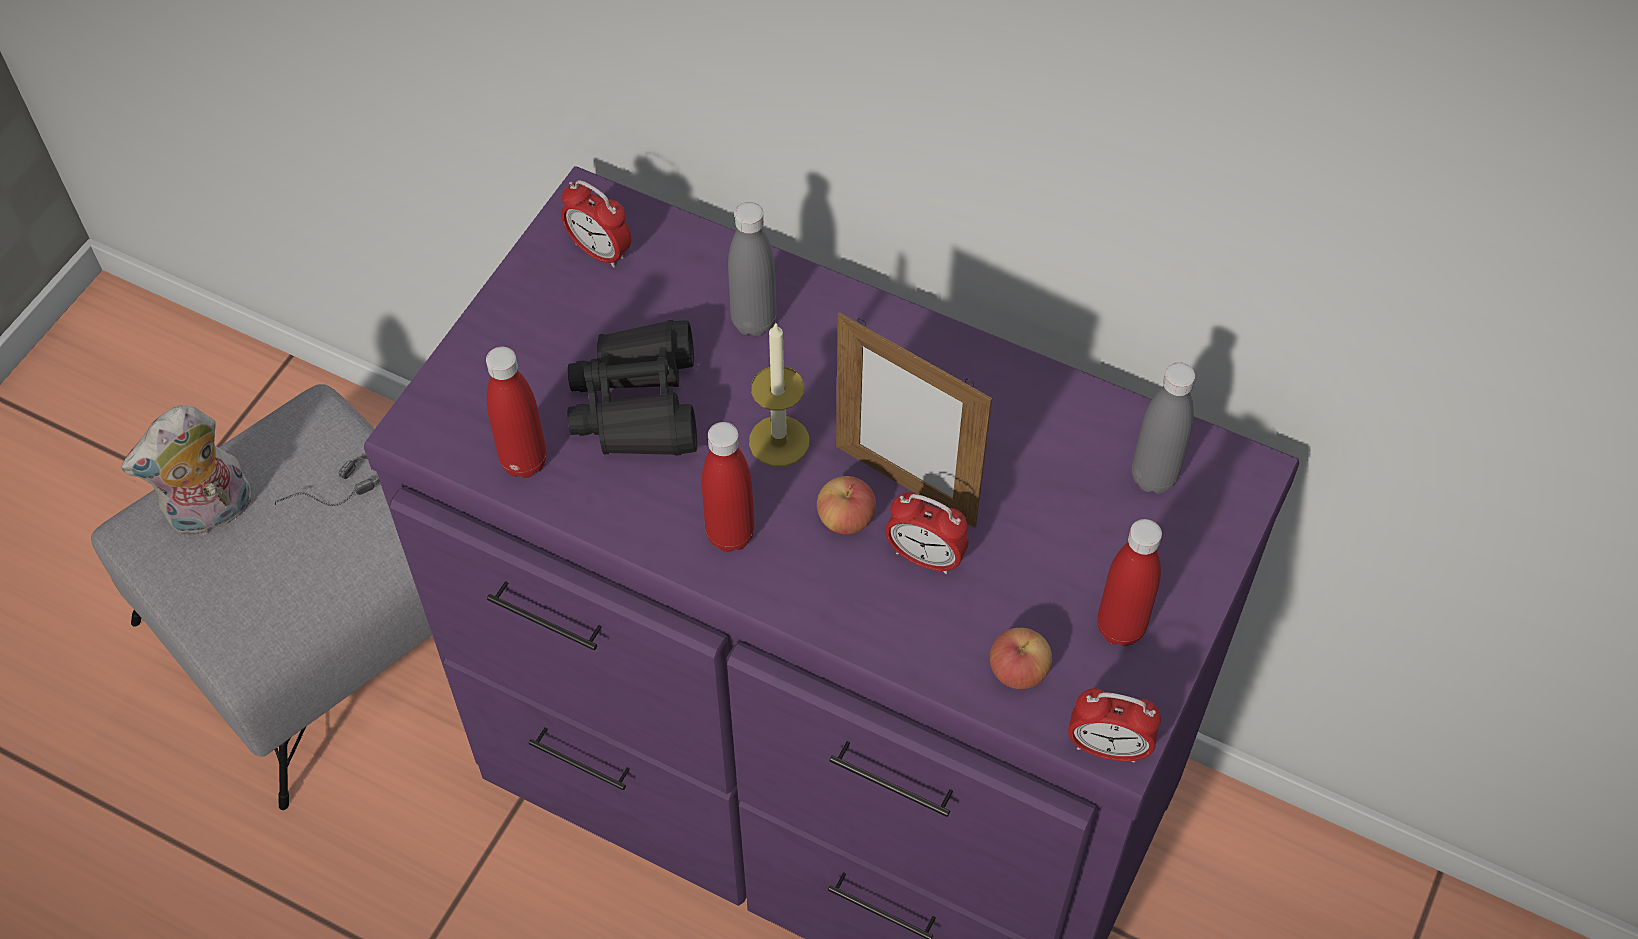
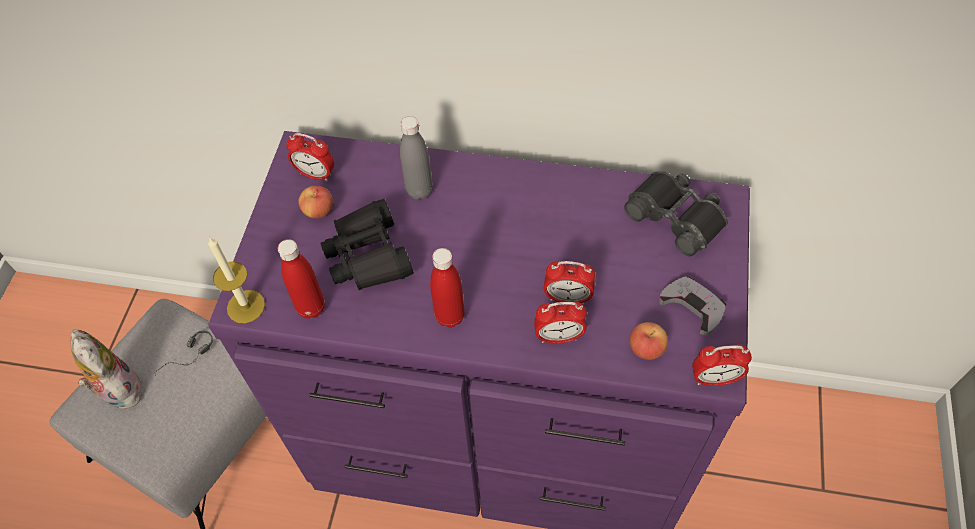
camera: 15 degrees left, 0 degrees up
plush toy [121,405,251,538] -> plush toy turned 105 degrees clockwise [71,329,142,409]
candle [749,322,809,467] -> candle moved to [208,237,265,323]
apple [817,476,876,534] -> apple moved to [298,185,333,219]
picture frame [836,312,992,528] -> none
red bottle [1097,519,1162,646] -> grey game controller [658,276,726,336]
grey bottle [1132,362,1195,494] -> black binoculars [624,171,728,257]
none -> alarm clock [534,301,587,343]

